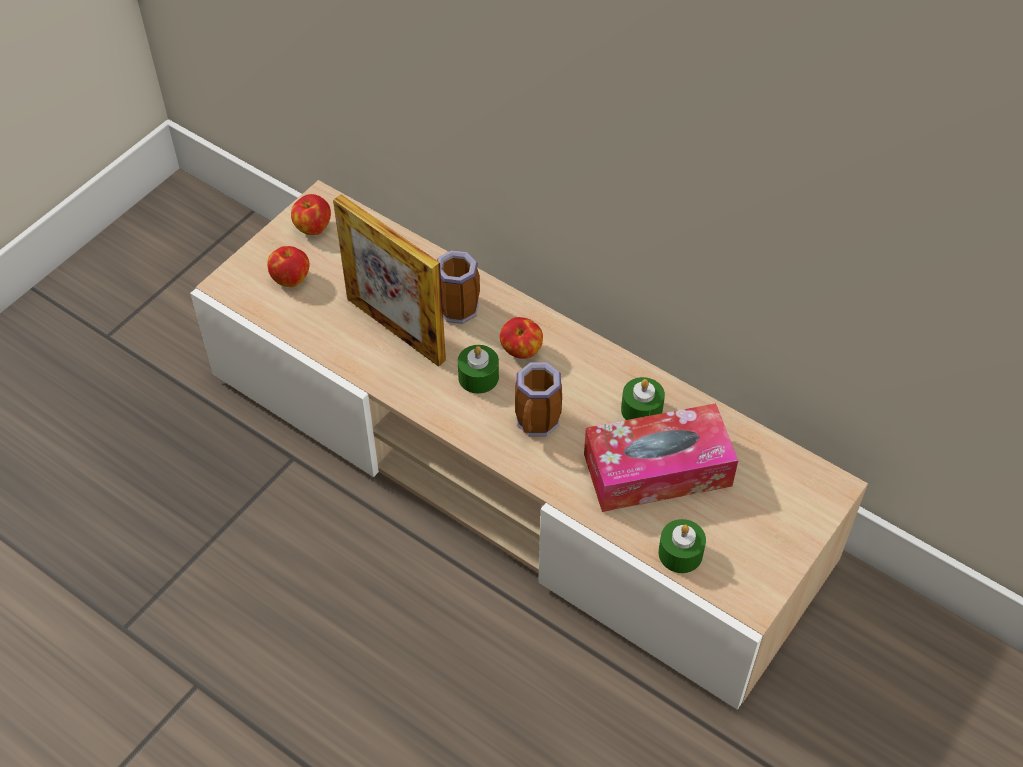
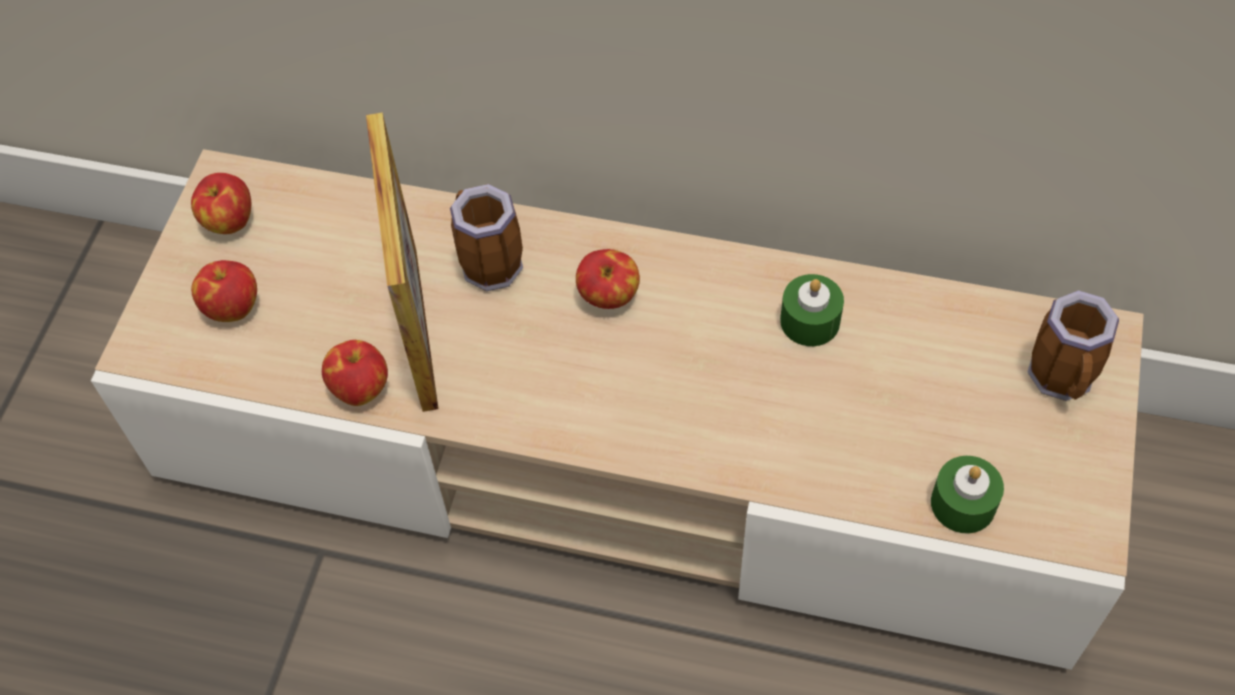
camera: 20 degrees left, 5 degrees up
picture frame [333,194,446,367] -> picture frame turned 120 degrees counterclockwise [366,112,438,412]
green candle [458,345,499,394] -> none
mug [515,362,562,436] -> mug moved to [1027,290,1119,401]
tissue box [584,403,738,512] -> none
none -> apple [322,340,388,406]

